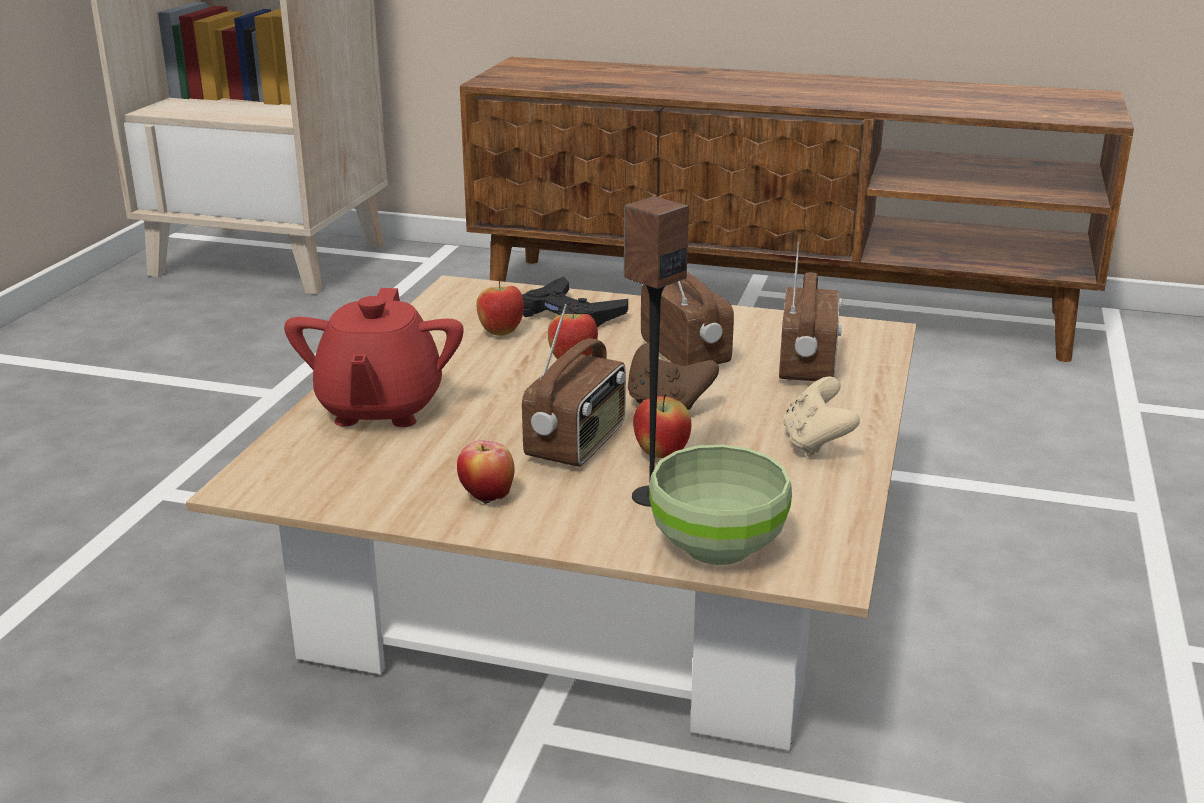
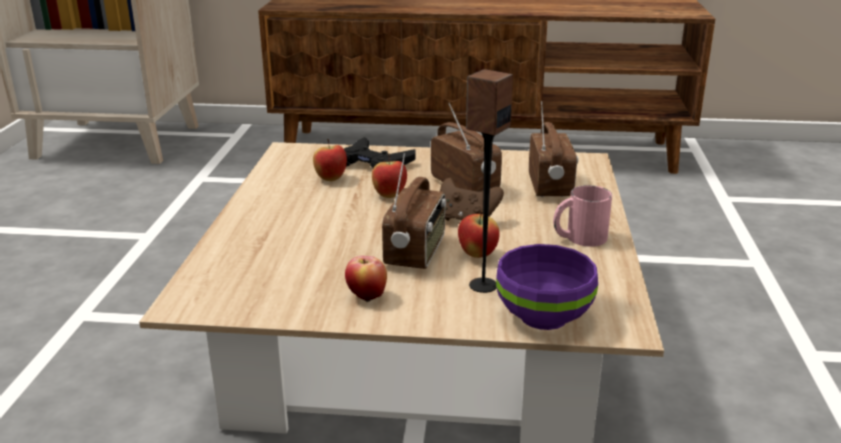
camera: 10 degrees left, 0 degrees up
red teapot [284,288,464,427] -> none
green bowl [649,445,792,565] -> purple bowl [496,244,598,330]
beige game controller [783,376,860,457] -> pink mug [553,185,612,247]

